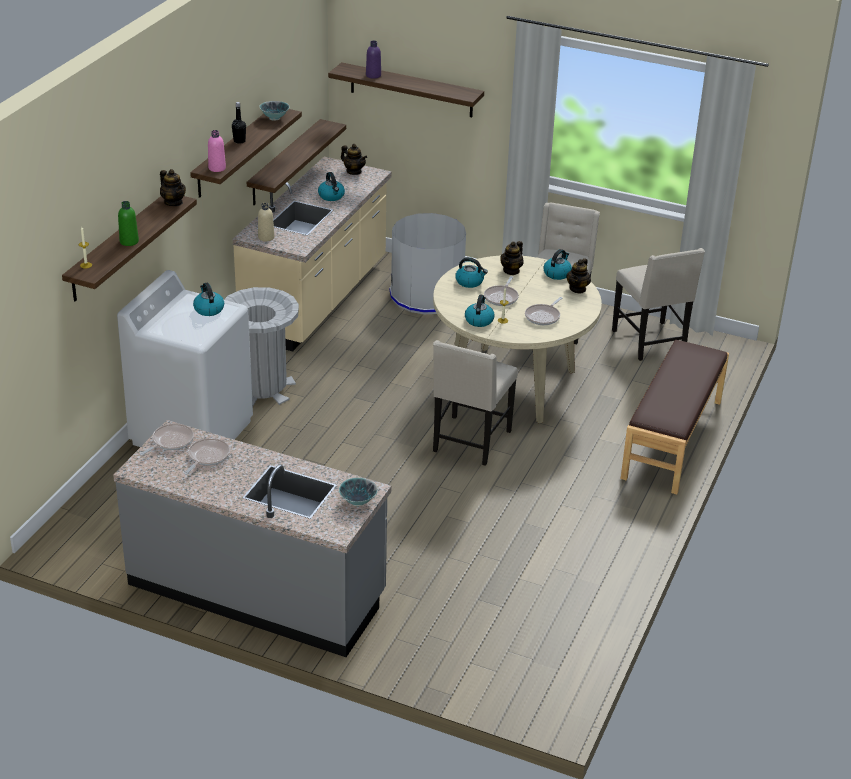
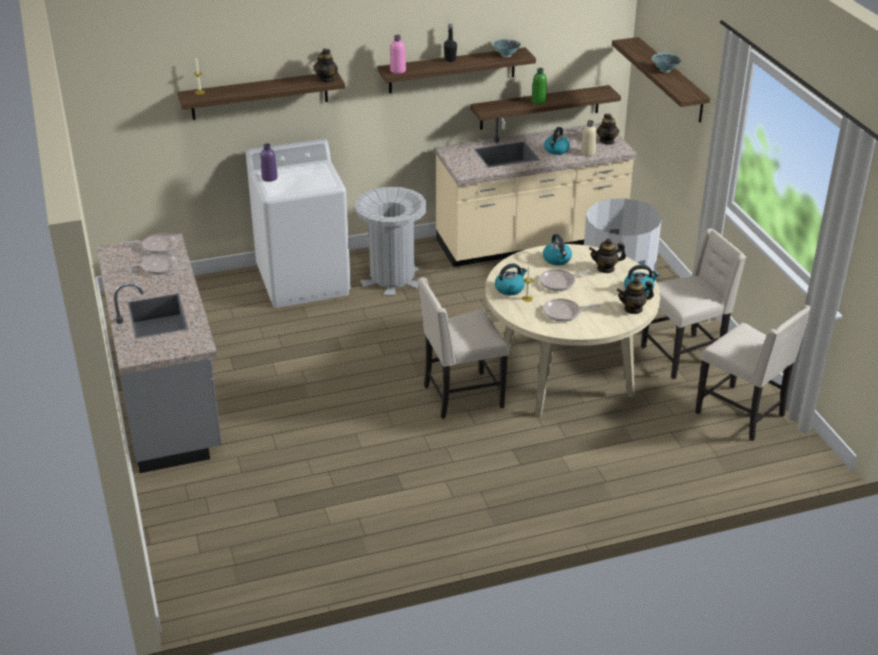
camera: 50 degrees right, 0 degrees up
green bottle [118,201,139,246] -> green bottle moved to [531,68,547,104]
kettle [193,283,224,316] -> none
beige bottle [258,203,274,241] -> beige bottle moved to [581,120,597,156]
bowl [339,478,378,506] -> bowl moved to [652,53,682,73]
purple bottle [366,41,381,79] -> purple bottle moved to [261,143,278,182]
beige chair [612,248,705,361] -> beige chair turned 75 degrees counterclockwise [695,305,810,441]
brown bench [621,340,729,495] -> none

